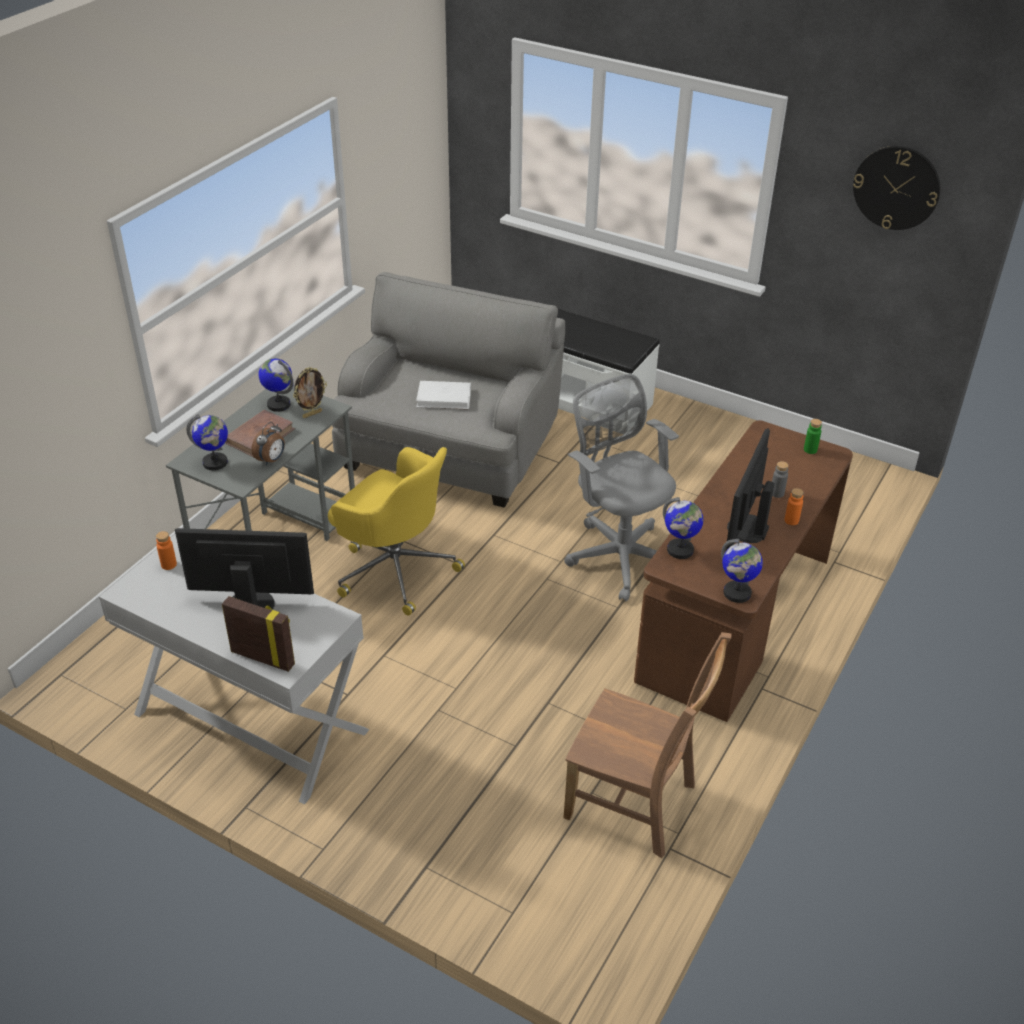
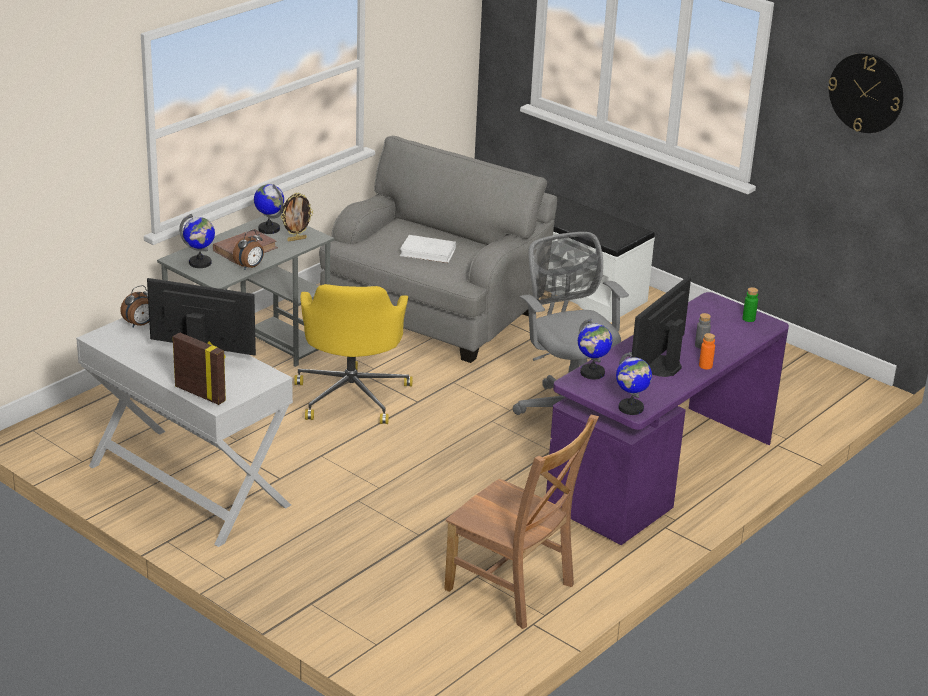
camera: 10 degrees right, 10 degrees down
orange bottle [156,531,177,570] -> alarm clock [120,285,149,328]
yellow office chair [328,447,465,615] -> yellow office chair turned 45 degrees clockwise [294,284,413,424]
brown desk [634,420,853,722] -> purple desk [546,292,789,545]

